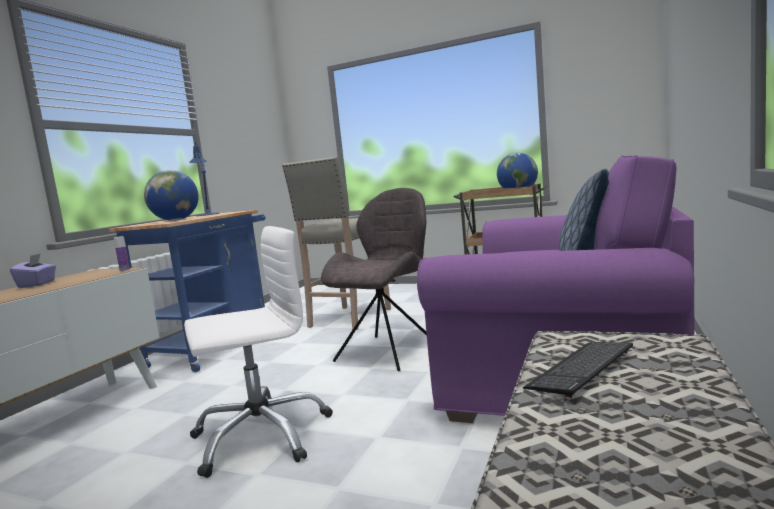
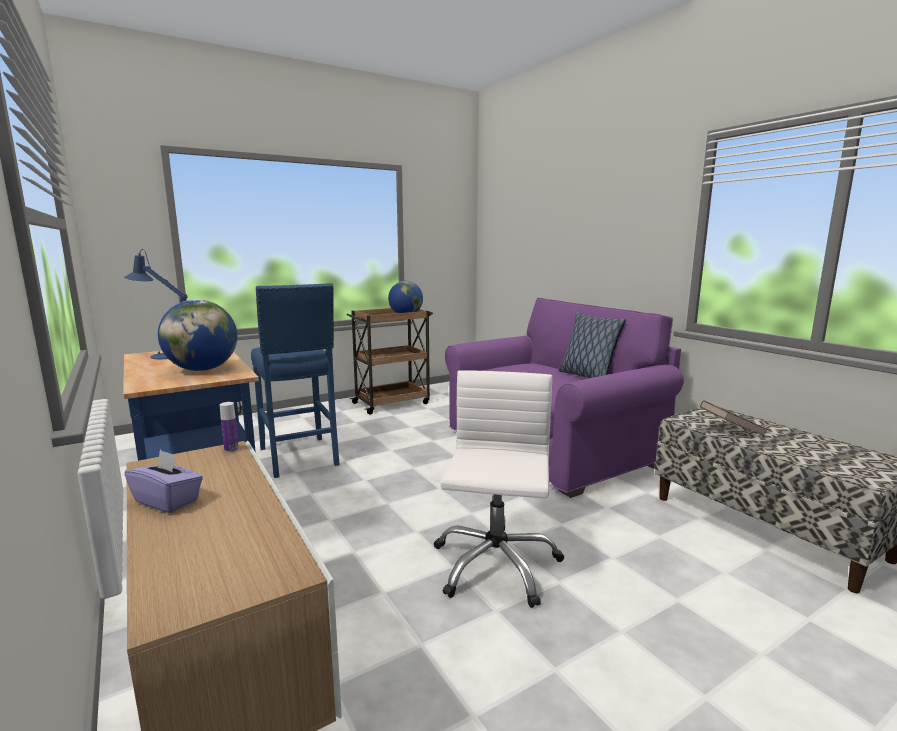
camera: 55 degrees left, 5 degrees up
beige stool [282,156,391,330] -> blue stool [251,283,340,478]
grey chair [321,188,427,371] -> none
keyboard [523,342,633,398] -> brown book [700,400,768,437]

